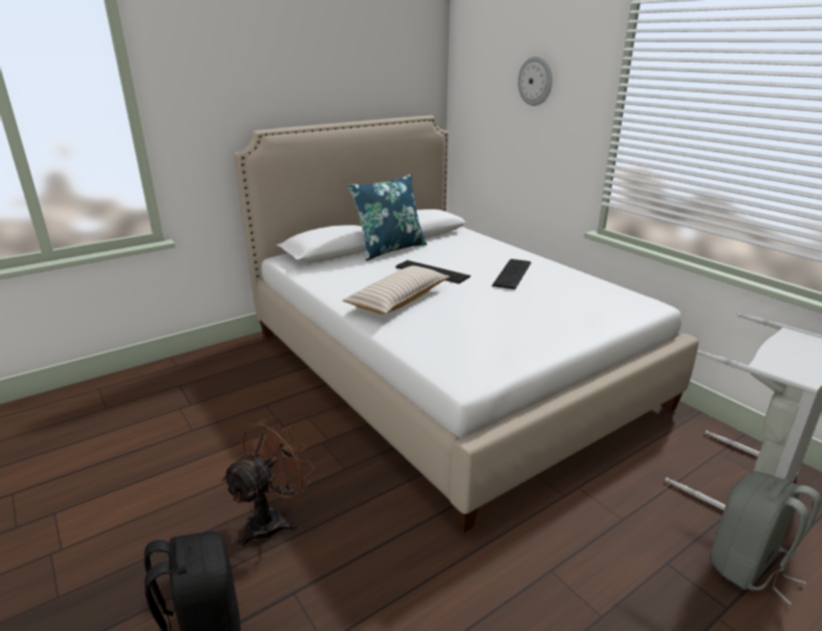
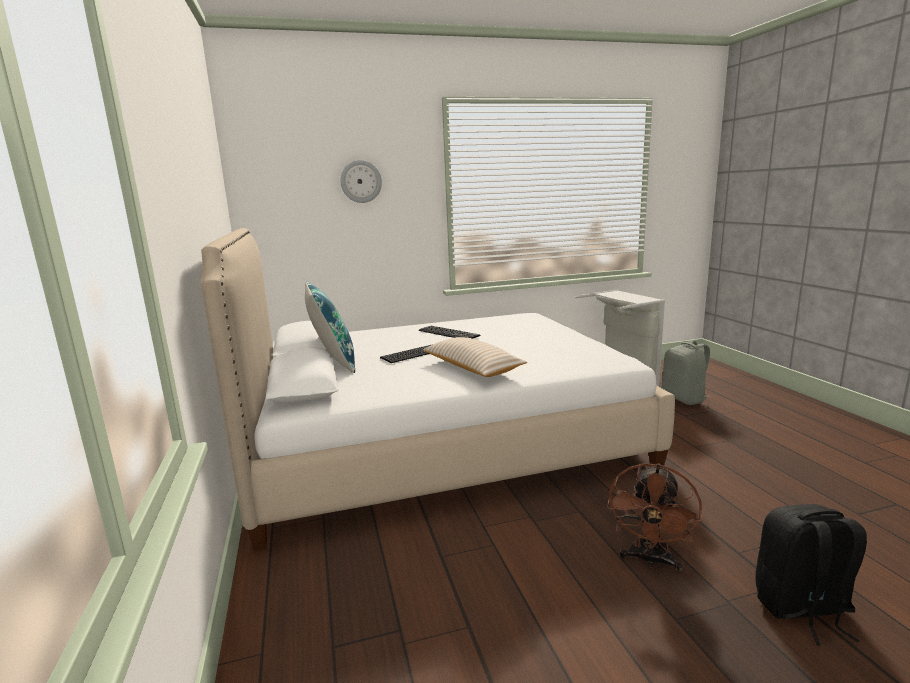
camera: 70 degrees left, 10 degrees down
brown fan [221,415,315,549] -> brown fan turned 120 degrees counterclockwise [607,463,702,572]

